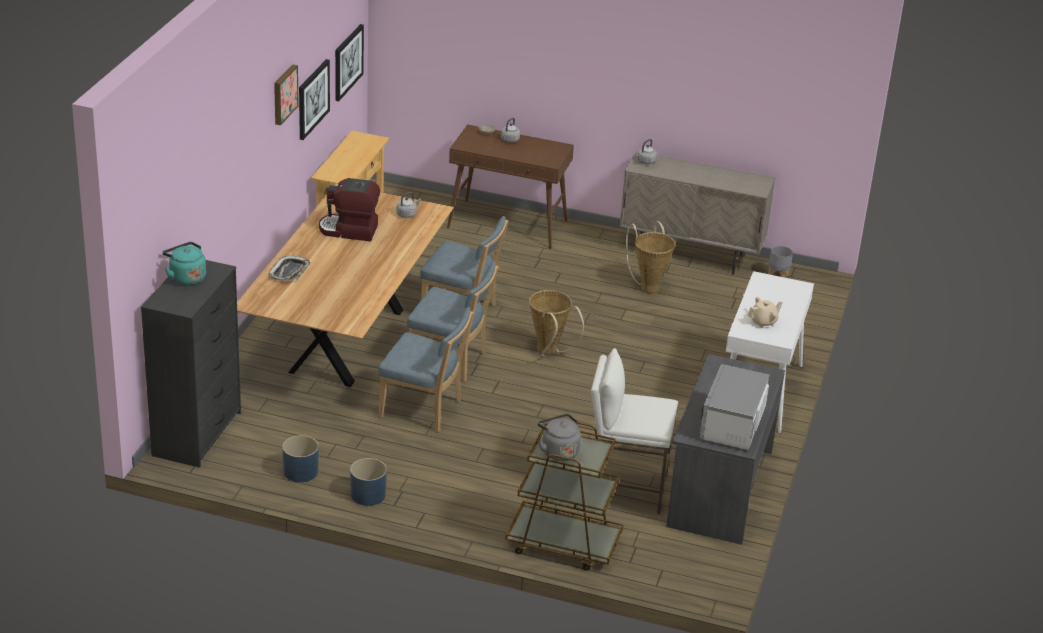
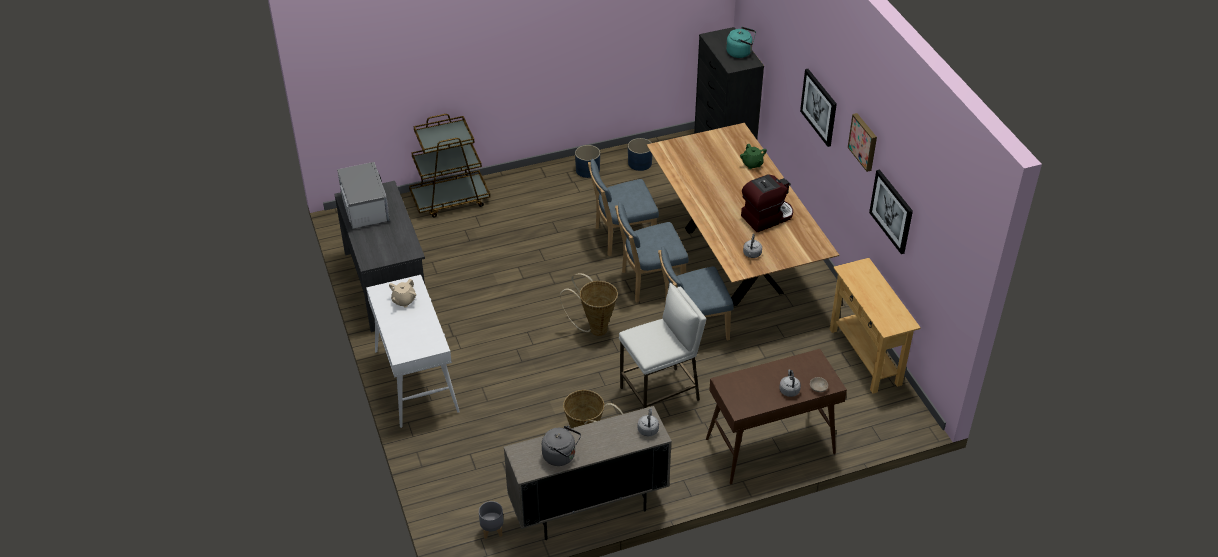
camera: 145 degrees right, 10 degrees up
tray [269,256,310,281] -> green teapot [740,144,767,169]
picture [335,24,364,101] -> picture moved to [800,69,837,147]
grey kettle [538,414,581,461] -> grey kettle moved to [542,425,581,466]
white stool [591,348,678,514] -> white stool moved to [619,283,706,409]

